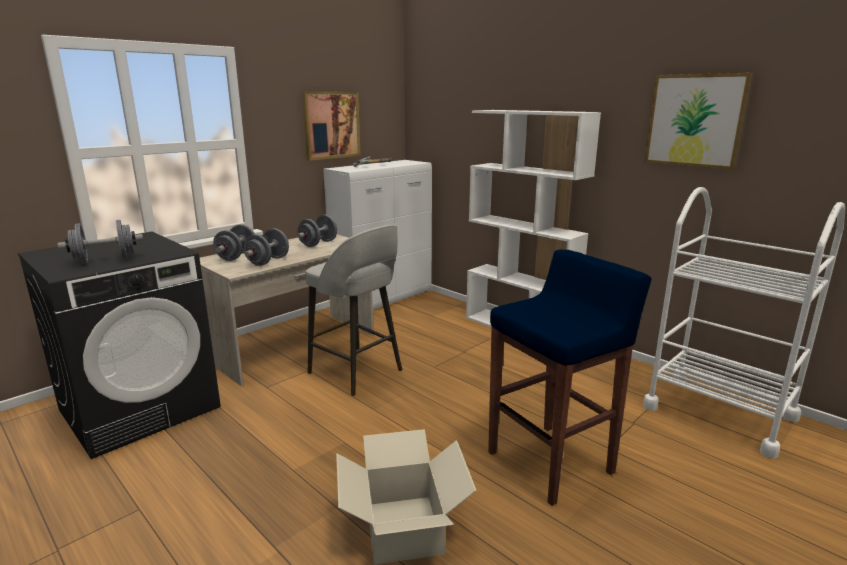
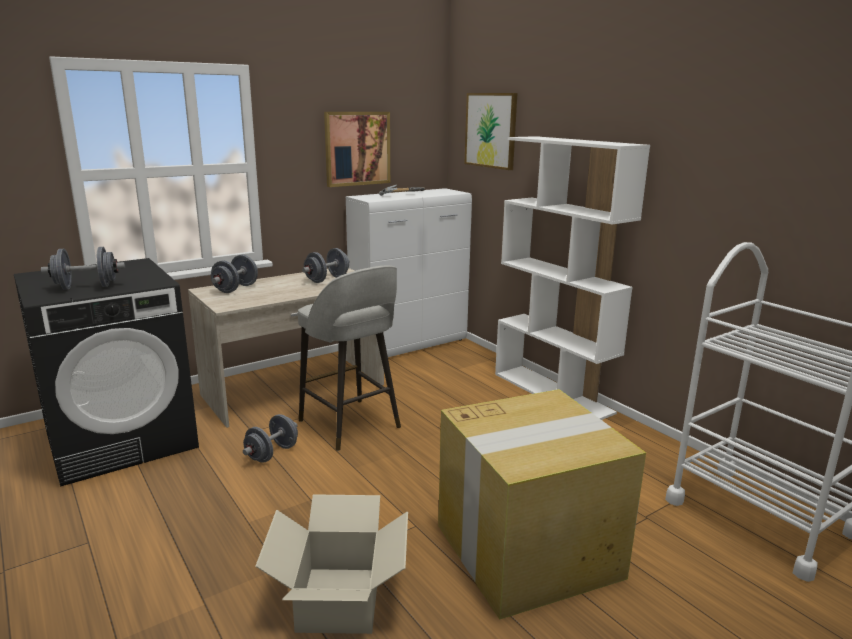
camera: 10 degrees right, 0 degrees up
grey dumbbell [244,228,289,266] -> grey dumbbell moved to [243,414,298,463]
blue stool [488,249,651,506] -> cardboard box [438,389,646,620]
picture [645,73,753,169] -> picture moved to [464,93,517,170]

